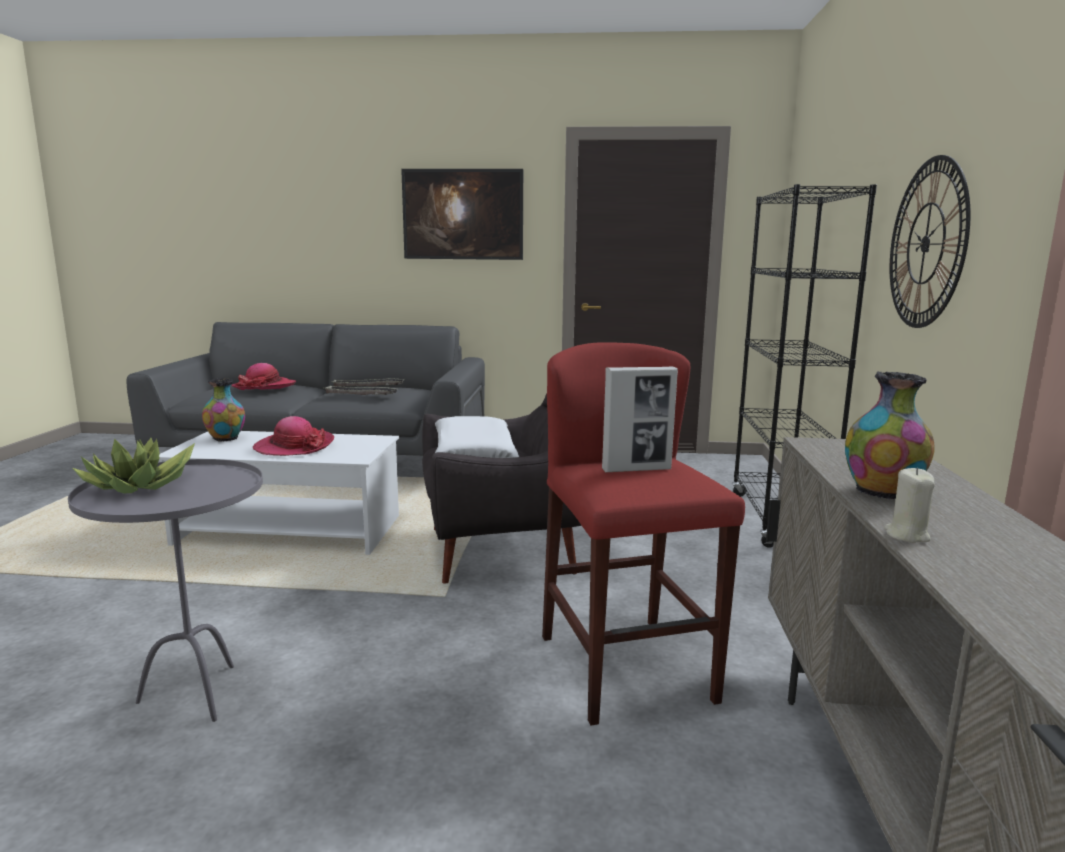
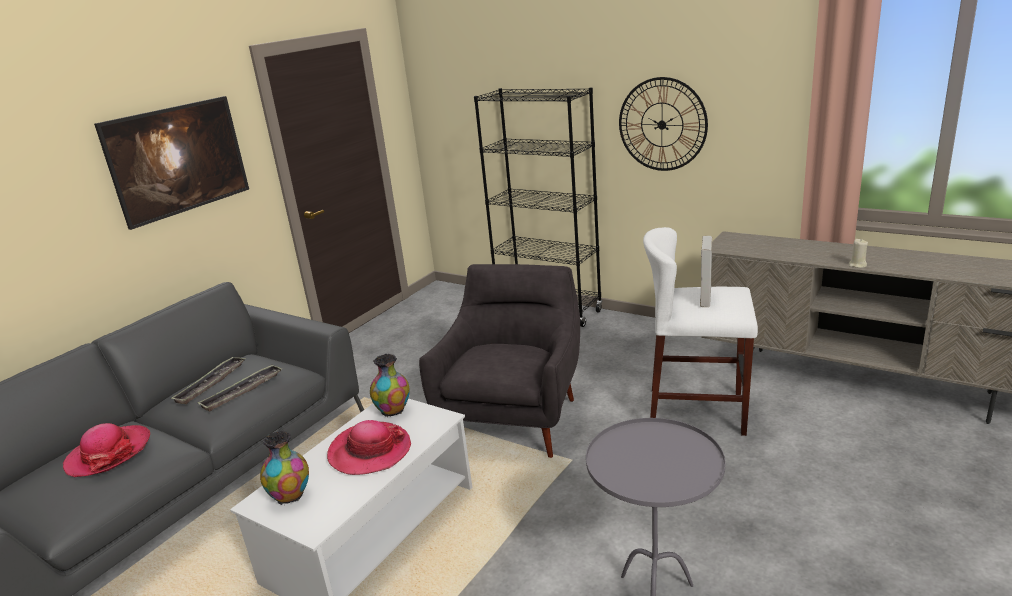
camera: 60 degrees left, 10 degrees up
potted plant [73,438,195,493] -> none
white pillow [435,416,519,458] -> none
red stool [542,342,745,726] -> white stool [643,227,758,436]
vase [845,371,934,500] -> vase moved to [370,354,410,417]

